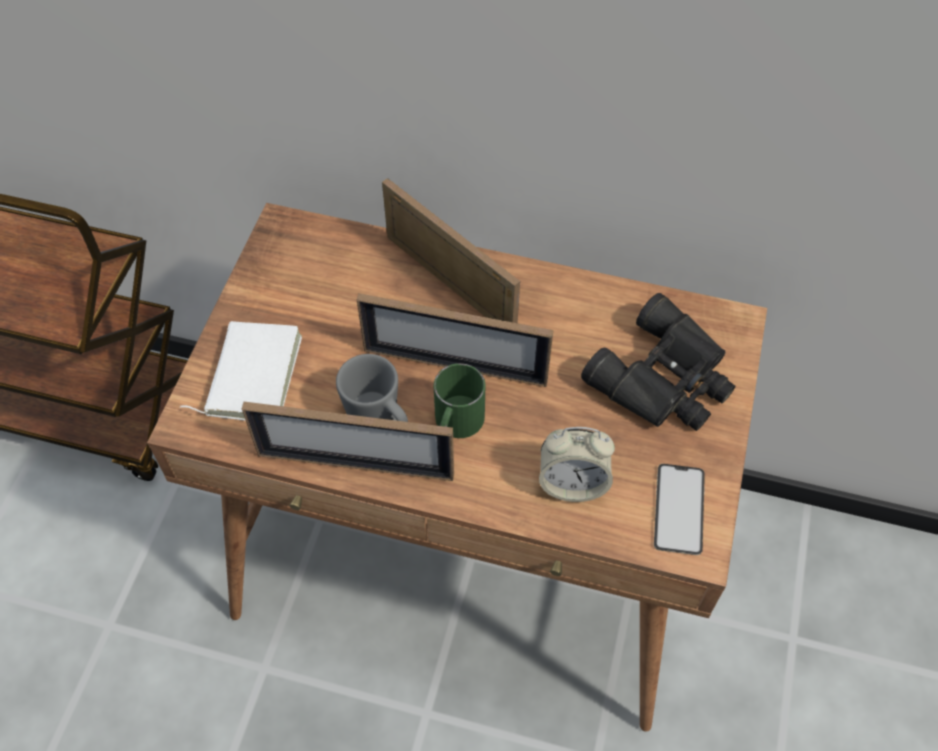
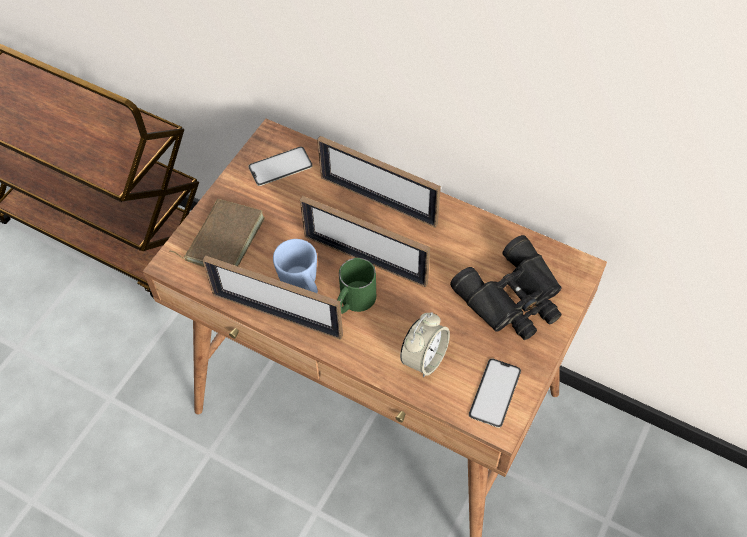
camera: 15 degrees right, 0 degrees up
white book [180,321,302,421] -> brown book [169,199,265,267]
grey mug [336,354,408,422] -> blue mug [273,239,318,293]
picture frame [382,178,520,323] -> picture frame turned 150 degrees clockwise [317,136,441,228]
alarm clock [539,427,615,502] -> alarm clock turned 75 degrees counterclockwise [400,312,450,377]
none -> phone [248,146,312,186]

